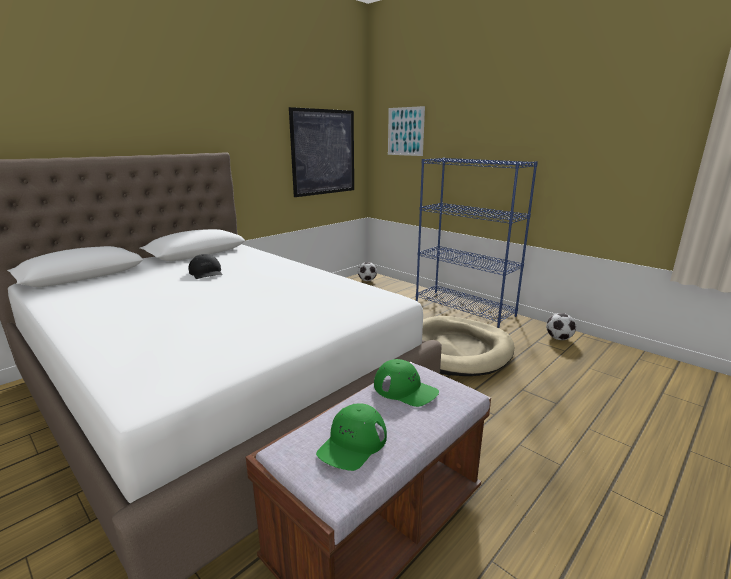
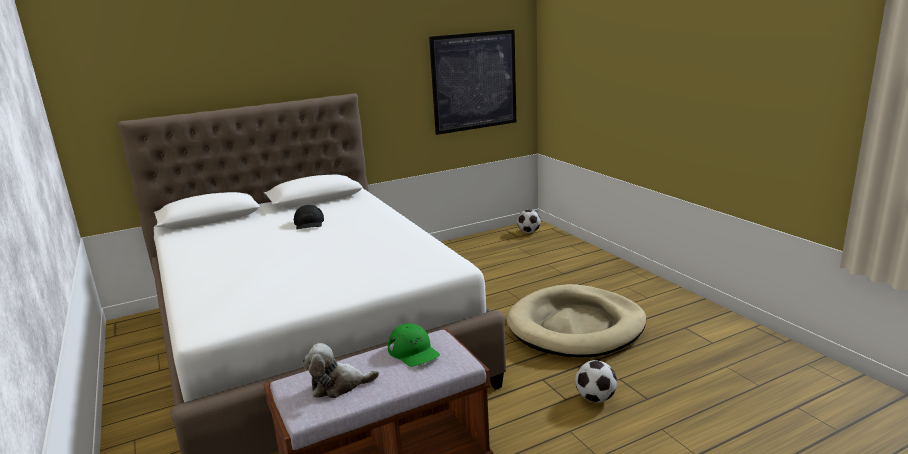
camera: 20 degrees right, 0 degrees up
green cap [316,403,387,471] -> plush toy [303,343,379,398]
picture [388,106,425,156] -> none
blue bookcase [416,158,538,328] -> none
football [546,313,576,340] -> football moved to [575,360,617,403]

